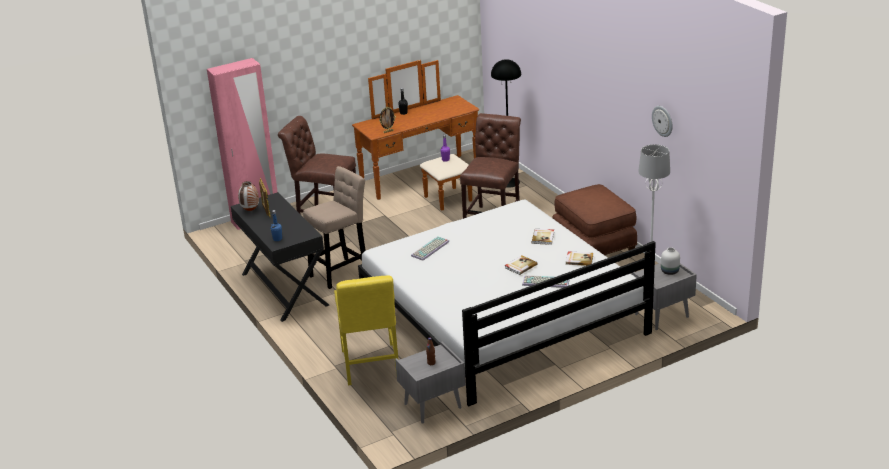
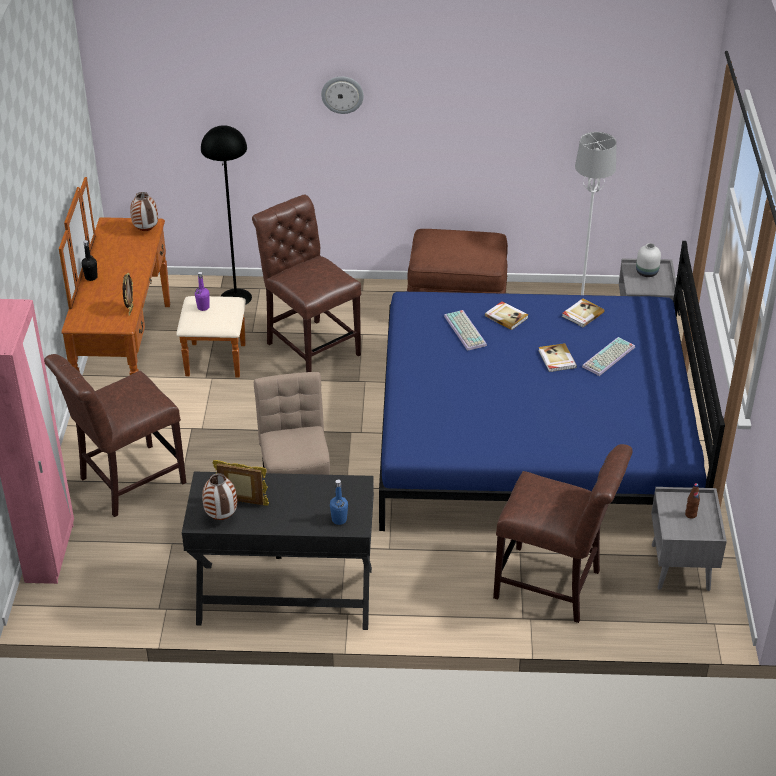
camera: 60 degrees left, 10 degrees up
yellow chair [334,276,398,385] -> brown chair [493,444,633,623]
white bed [358,200,656,406] -> blue bed [379,241,725,531]
keyboard [411,236,449,261] -> keyboard moved to [444,310,487,351]
wall clock [652,106,673,137] -> wall clock moved to [321,76,364,114]
none -> vase [130,192,158,231]

